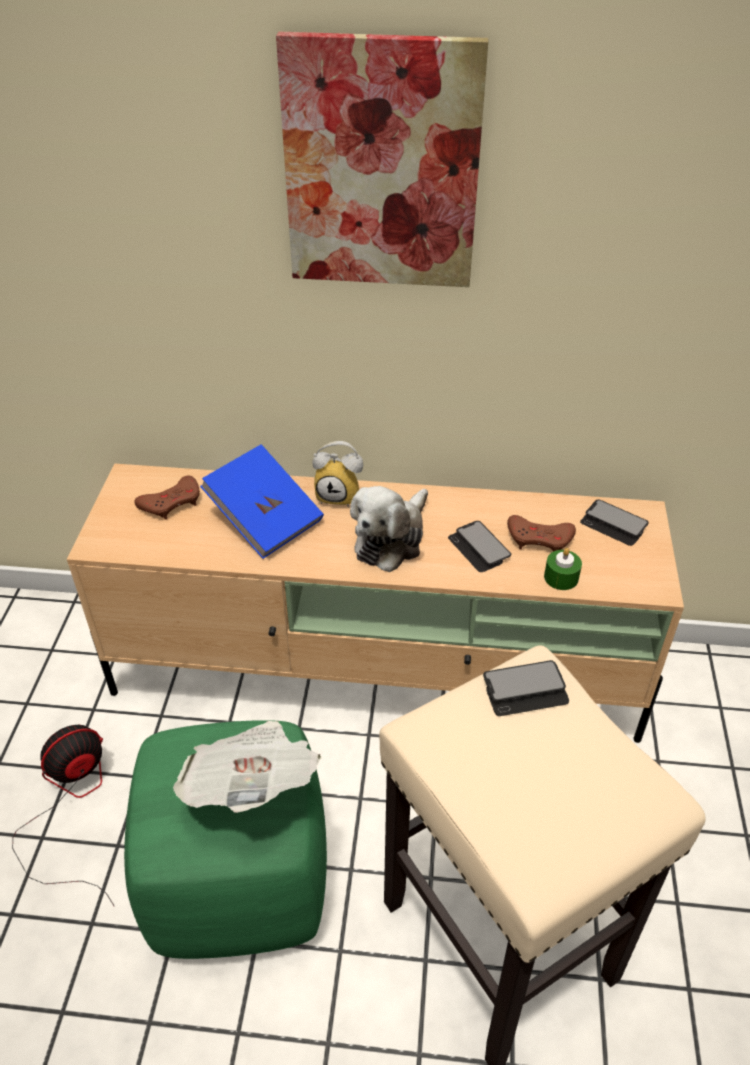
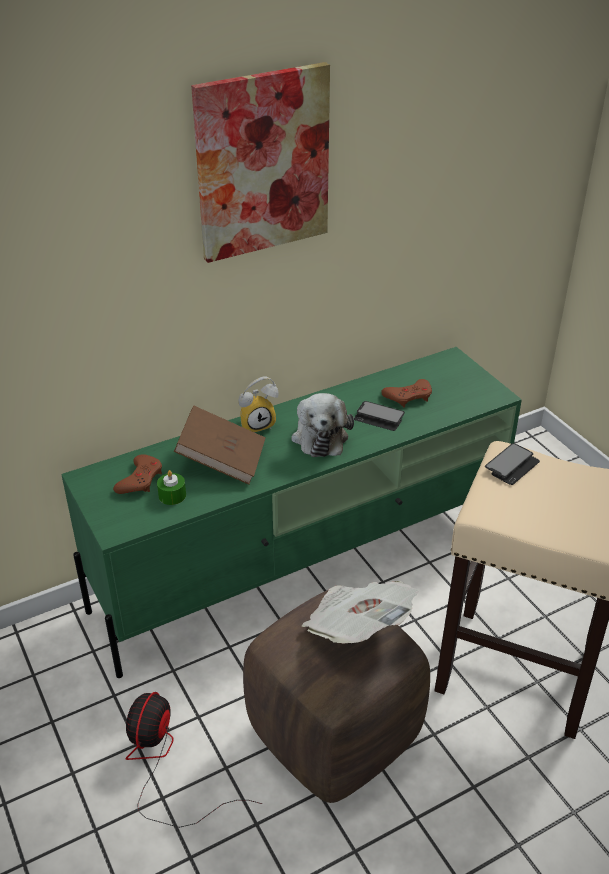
camera: 35 degrees left, 5 degrees down
beige tv stand [67,463,684,743] -> green tv stand [61,347,522,678]
green ottoman [124,720,327,959] -> brown ottoman [243,590,430,803]
blue book [200,444,324,559] -> brown book [174,406,266,485]
green candle [544,548,582,590] -> green candle moved to [157,470,186,505]
phone [580,499,649,546] -> none

